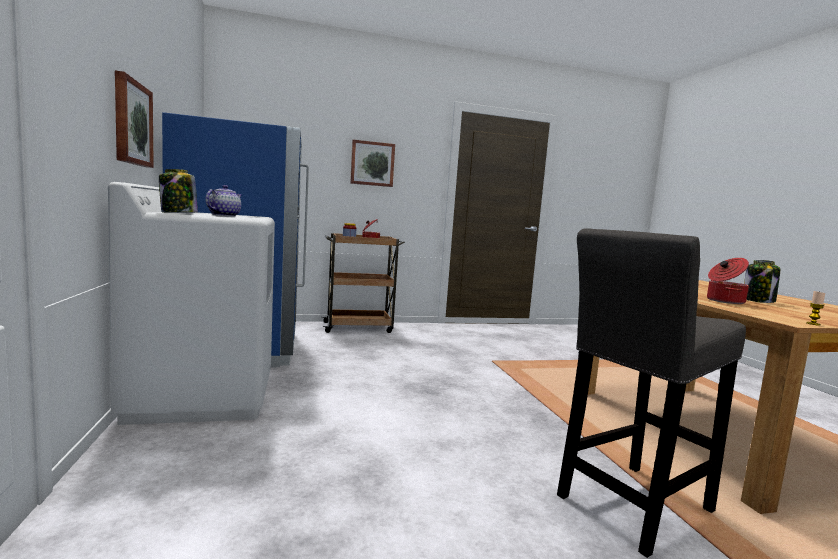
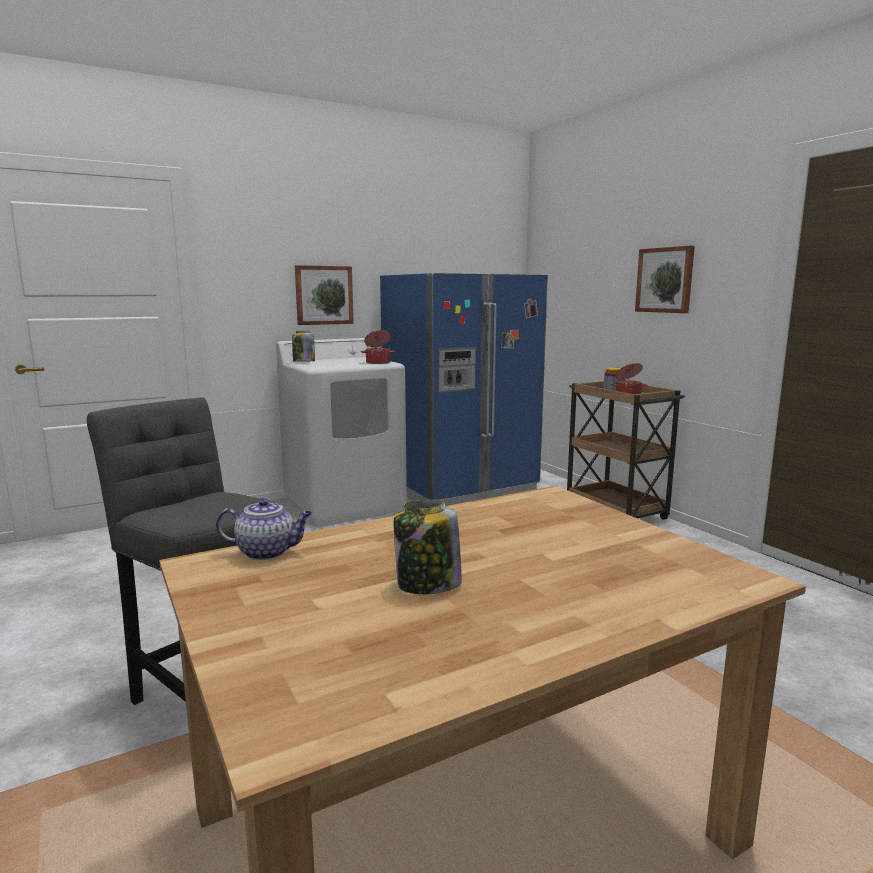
camera: 75 degrees right, 5 degrees up
teapot [205,185,242,217] -> teapot moved to [216,498,312,560]
cooking pot [707,258,749,304] -> cooking pot moved to [361,330,396,364]
candle [806,291,825,326] -> none

